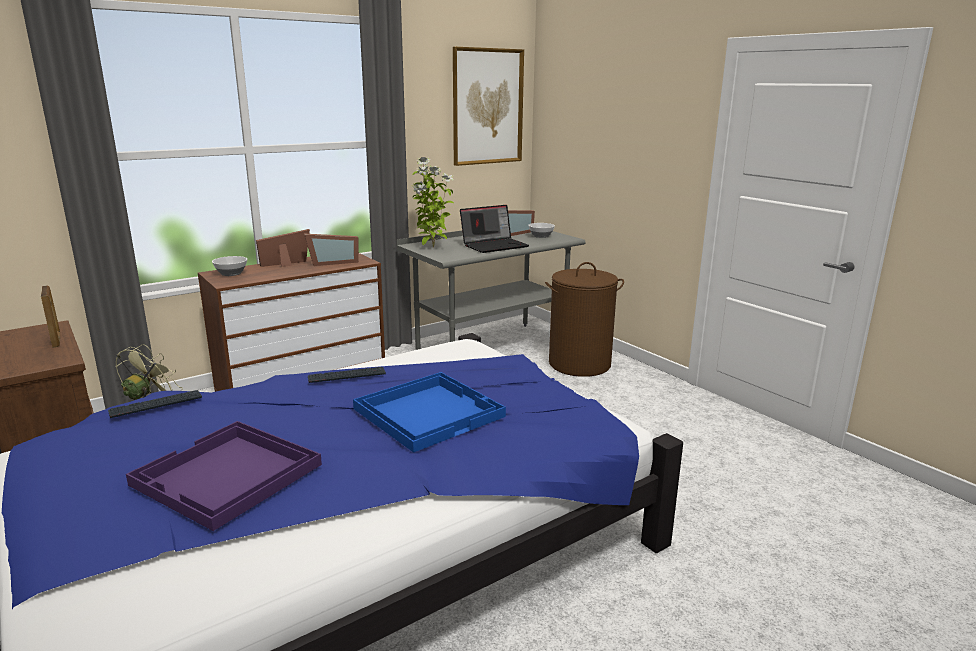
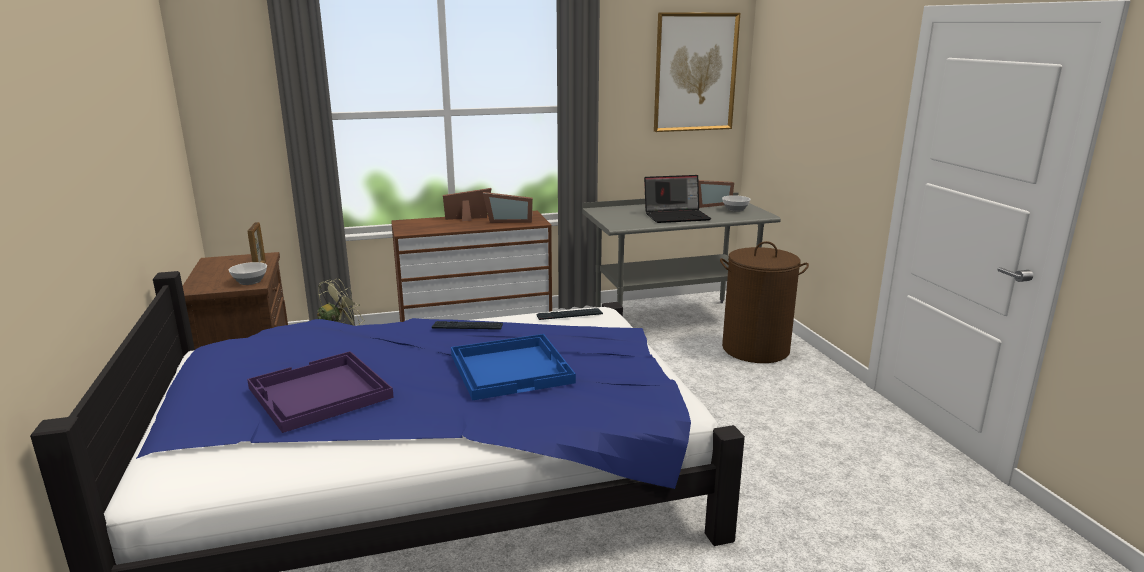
camera: 20 degrees right, 0 degrees up
keyboard [108,390,202,418] -> keyboard moved to [536,308,603,320]
bowl [212,256,247,276] -> bowl moved to [229,262,267,285]
potted plant [412,157,455,248] -> none

